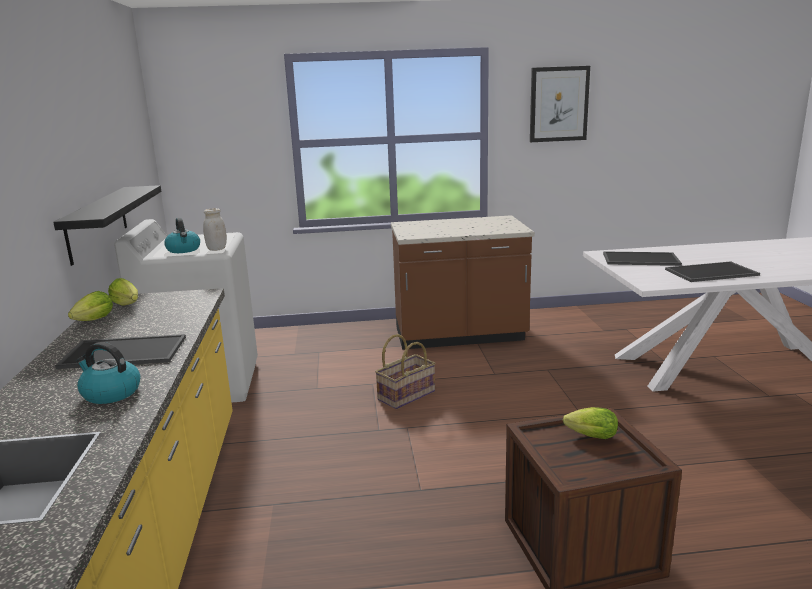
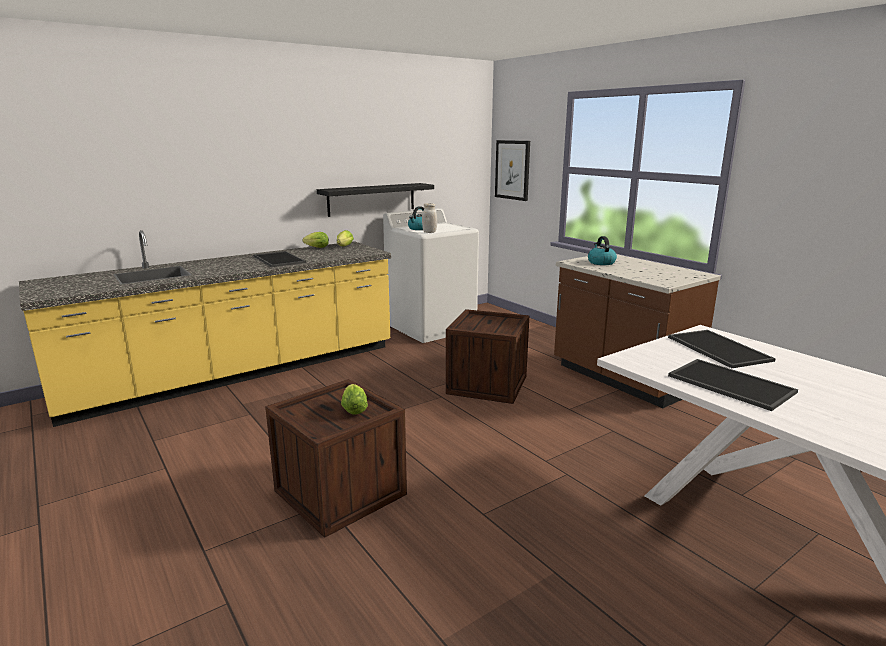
camera: 60 degrees right, 0 degrees up
kettle [76,342,141,404] -> kettle moved to [588,236,617,265]
basket [375,334,436,409] -> crate [446,309,529,404]
picture [530,66,590,142] -> picture moved to [495,140,530,201]

